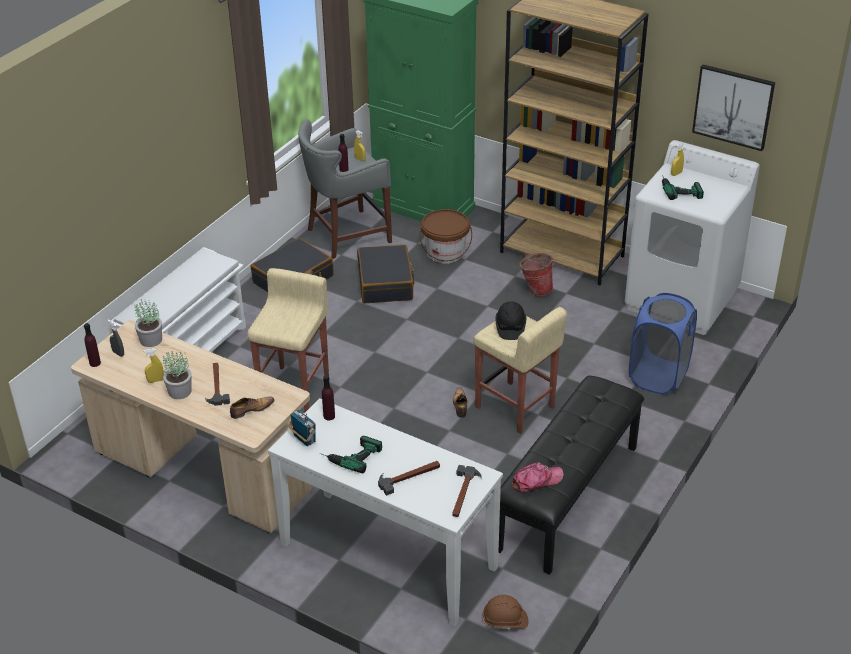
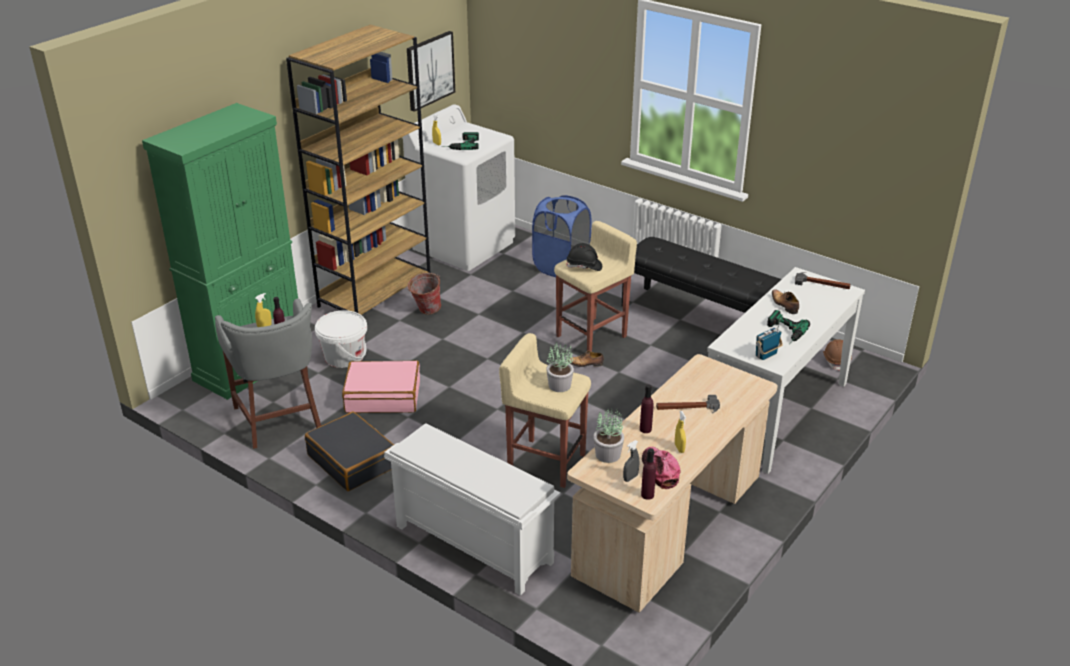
camera: 85 degrees left, 5 degrees down
potted plant [163,351,192,399] -> potted plant moved to [546,342,574,392]
shoe [230,396,275,419] -> shoe moved to [772,289,799,314]
purple bottle [322,375,335,420] -> purple bottle moved to [640,384,653,433]
black suitcase [357,244,415,303] -> pink suitcase [342,360,420,413]
hammer [378,461,440,496] -> none
brown bucket [420,209,472,264] -> white bucket [315,310,367,368]
cap [511,462,564,493] -> cap moved to [642,447,680,489]

